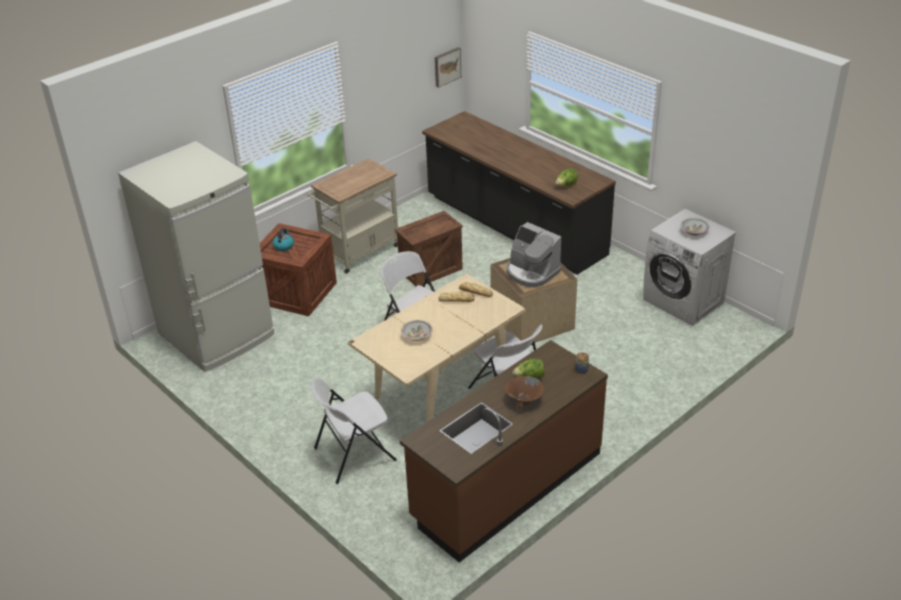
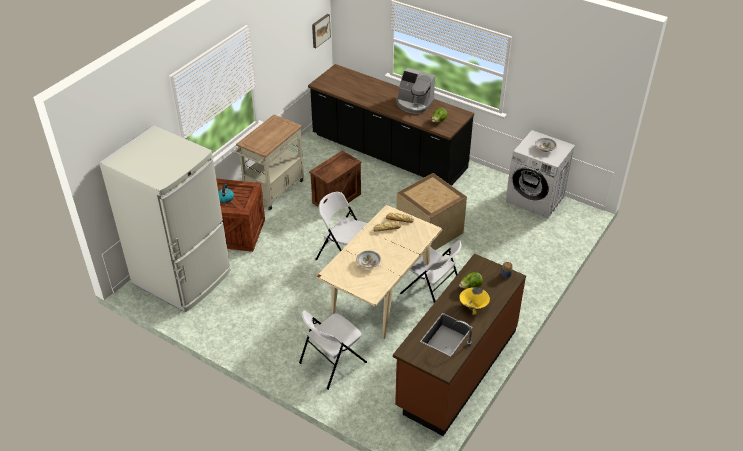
camera: 15 degrees left, 5 degrees up
brown bowl [505,376,544,410] -> yellow bowl [459,287,490,315]
coffee machine [507,222,561,287] -> coffee machine moved to [396,68,435,114]

